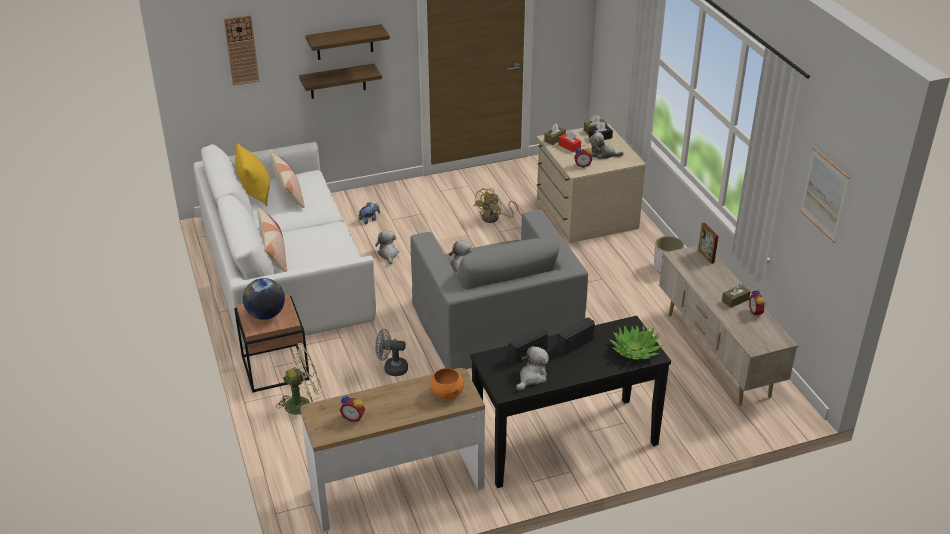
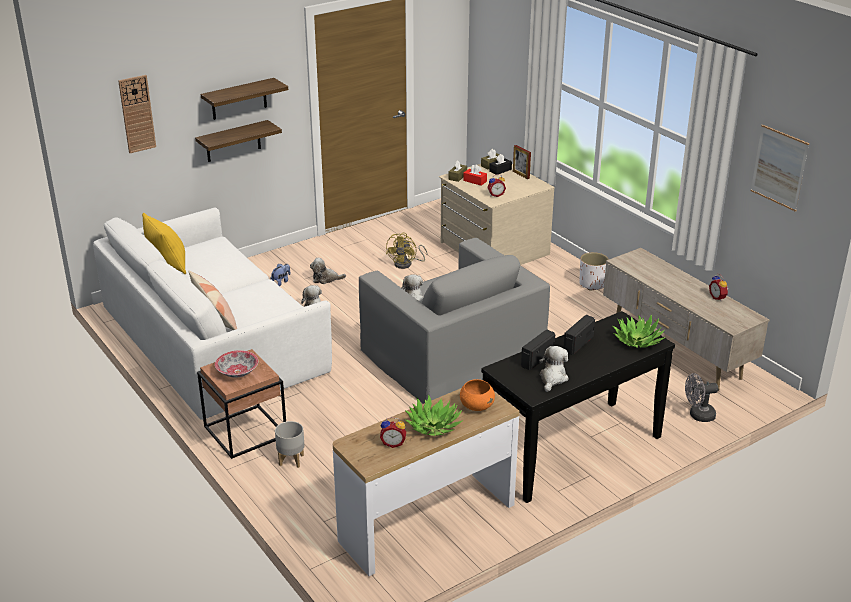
camera: 15 degrees left, 5 degrees down
globe [243,278,285,320] -> bowl [215,350,259,378]
pillow [270,151,305,208] -> none
green fan [276,344,323,415] -> grey planter [275,421,305,468]
grey fan [375,329,408,376] -> grey fan moved to [685,373,718,422]
plush toy [589,132,624,159] -> plush toy moved to [310,258,346,284]
picture frame [698,223,719,264] -> picture frame moved to [513,145,531,179]
brown tissue box [722,284,751,308] -> none
none -> potted plant [405,394,463,436]

